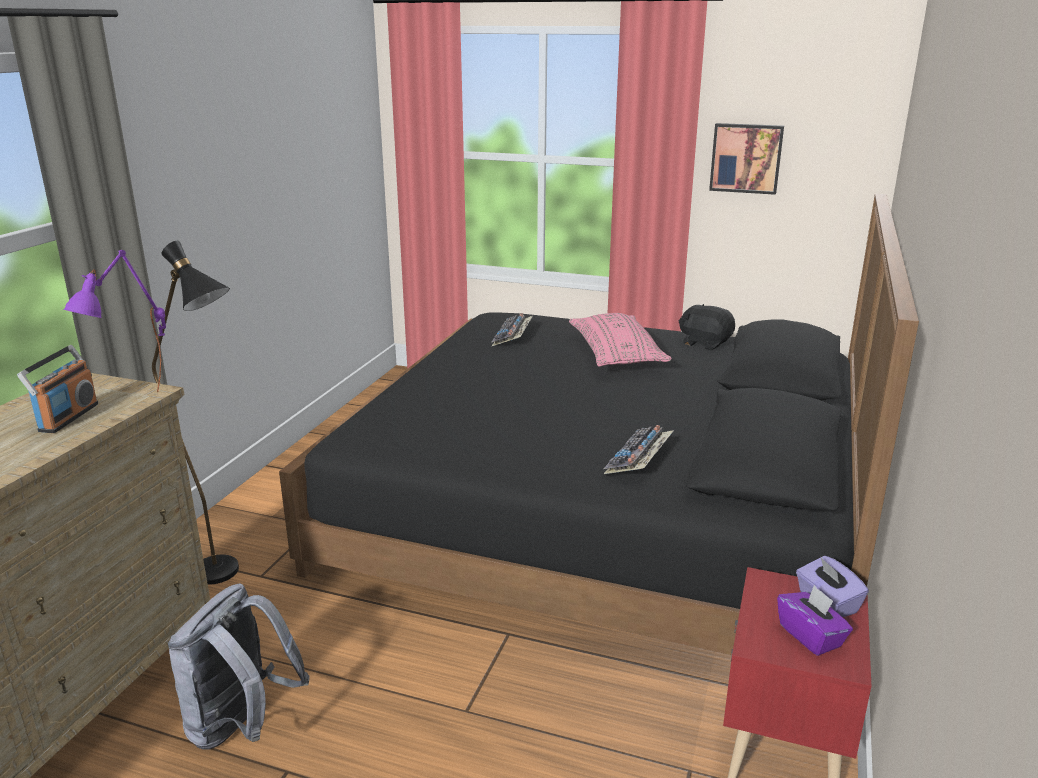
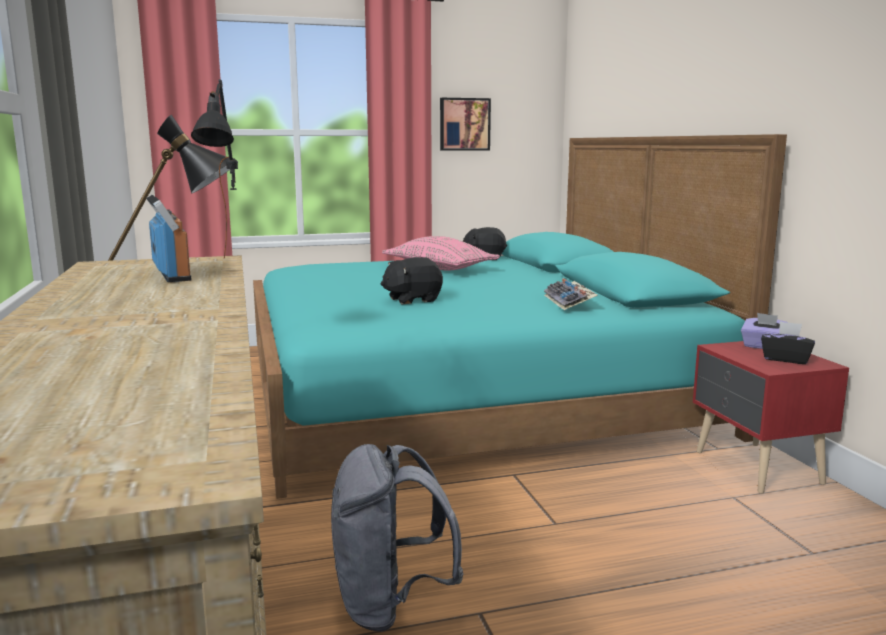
camera: 35 degrees left, 10 degrees down
purple table lamp [63,250,166,392] -> black table lamp [191,79,238,259]
black bed [279,194,919,655] -> turquoise bed [253,134,787,499]
keyboard [491,313,533,347] -> none
purple tissue box [777,585,853,656] -> black tissue box [761,321,815,364]
none -> black plush toy [381,257,443,304]

